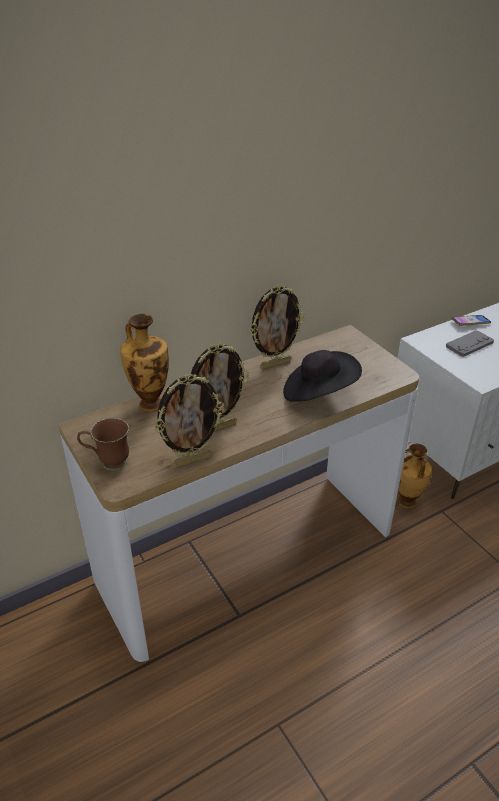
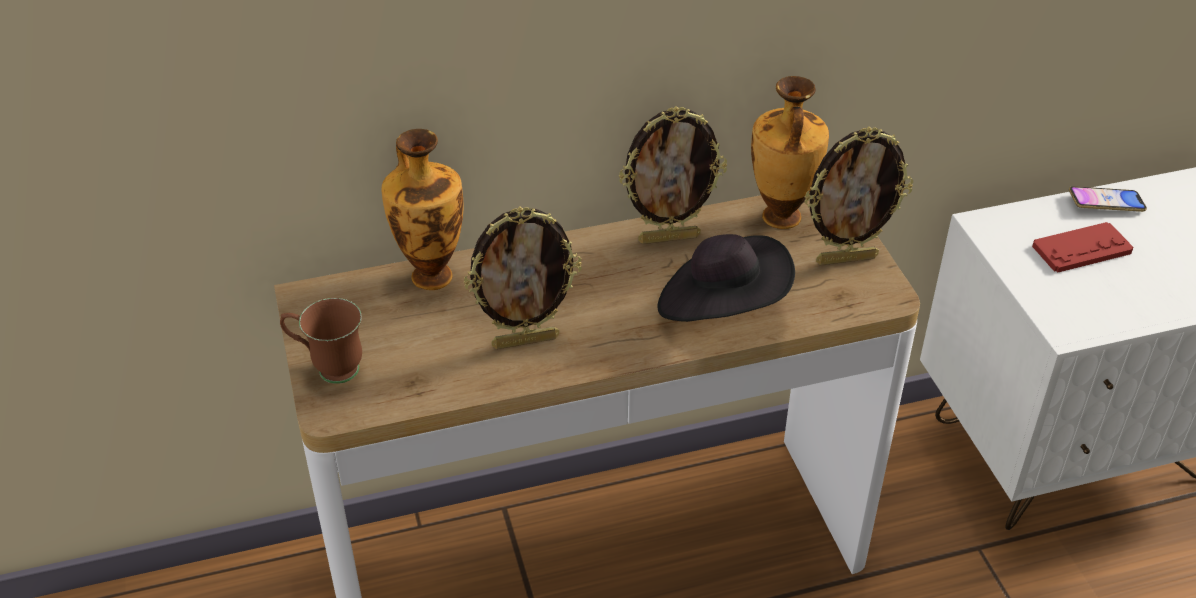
camera: 15 degrees right, 5 degrees up
picture frame [154,374,224,468] -> picture frame moved to [804,127,913,265]
vase [398,444,432,508] -> vase moved to [751,76,829,229]
grey game controller [446,330,494,357] -> red game controller [1032,222,1133,273]

